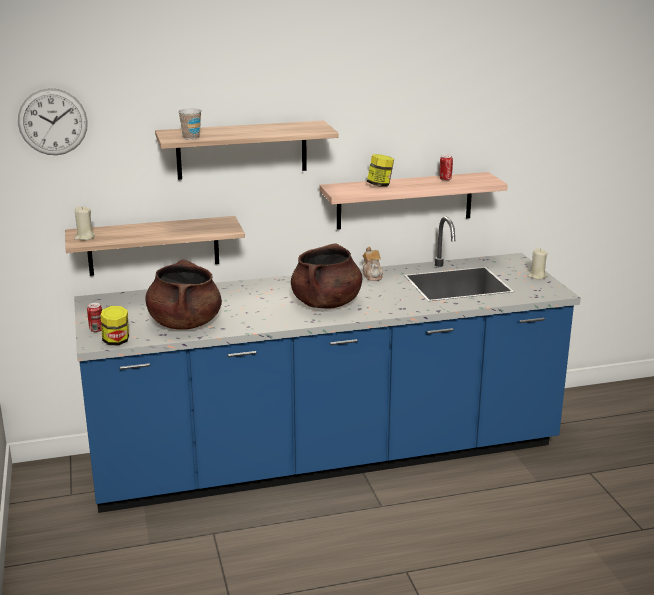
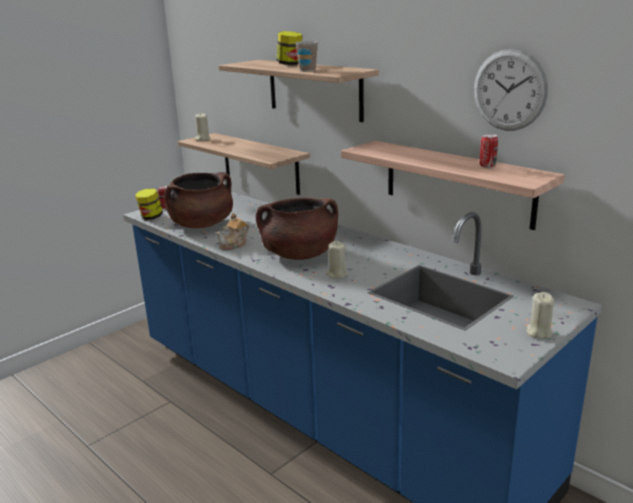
camera: 60 degrees right, 0 degrees up
wall clock [18,88,88,155] -> wall clock moved to [474,49,548,131]
cup [178,109,202,140] -> cup moved to [295,41,318,71]
teapot [362,246,383,281] -> teapot moved to [215,213,250,250]
jar [367,154,394,186] -> jar moved to [277,31,302,65]
none -> beige candle [326,241,348,279]

